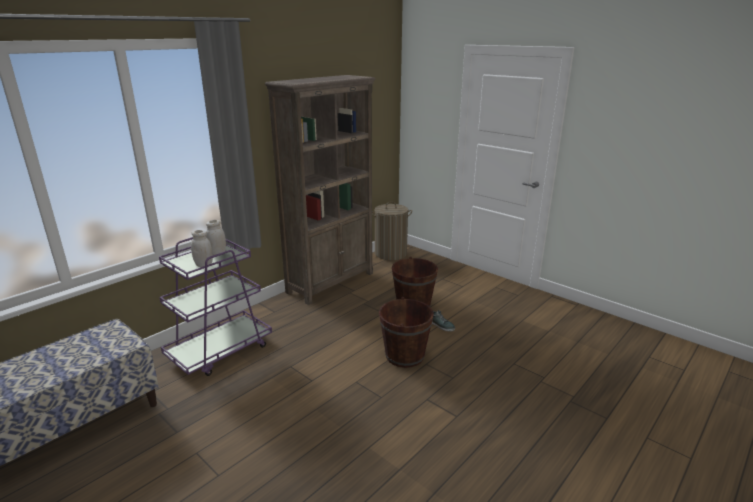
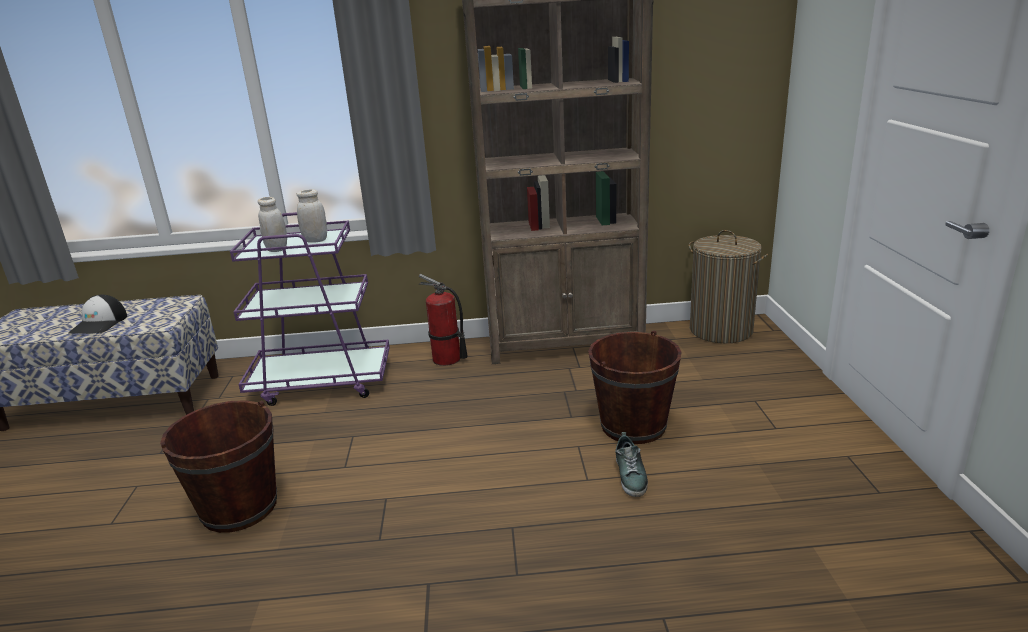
camera: 45 degrees right, 0 degrees up
brown bucket [379,297,434,368] -> brown bucket moved to [160,400,277,533]
none -> cap [68,295,127,334]
none -> fire extinguisher [419,274,468,366]

